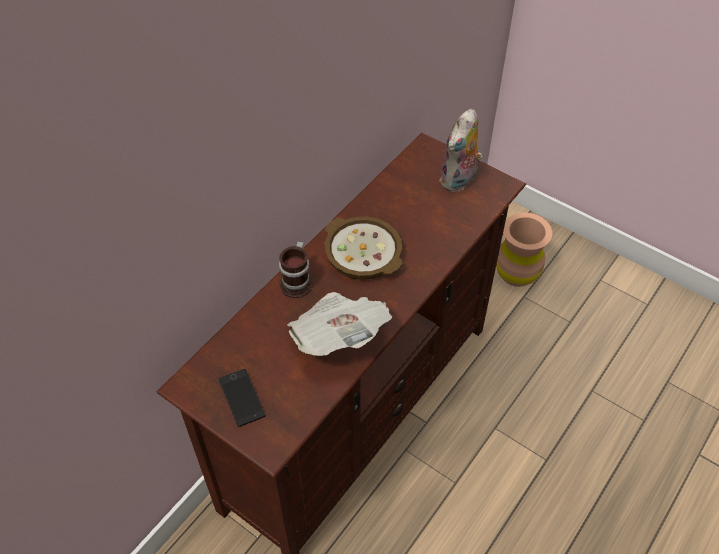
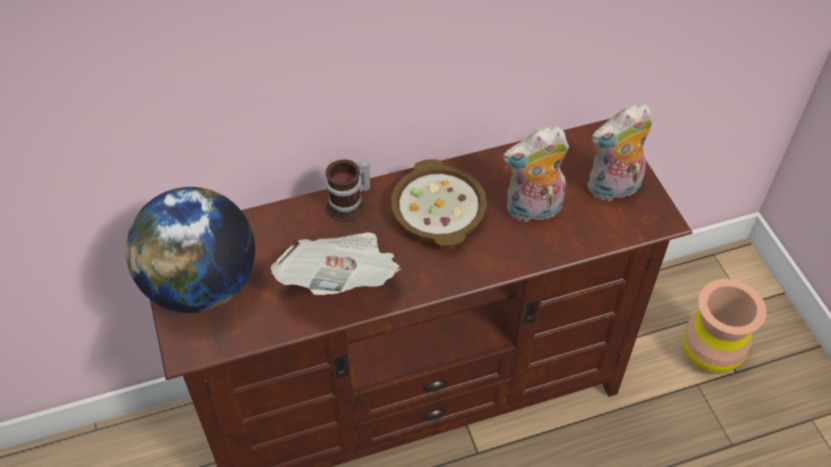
camera: 35 degrees right, 0 degrees up
phone [219,369,265,427] -> globe [126,187,255,313]
none -> plush toy [503,126,569,223]

